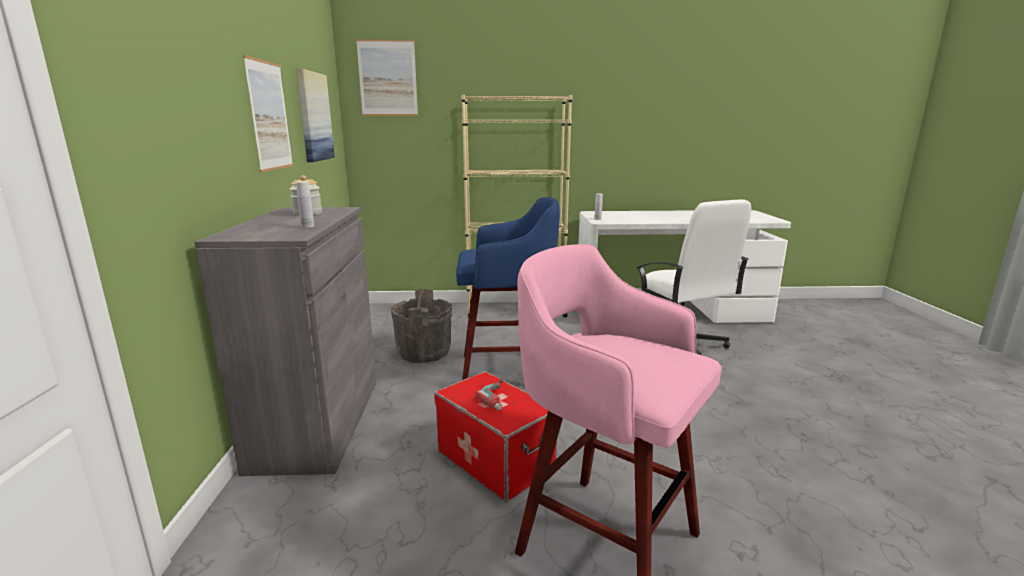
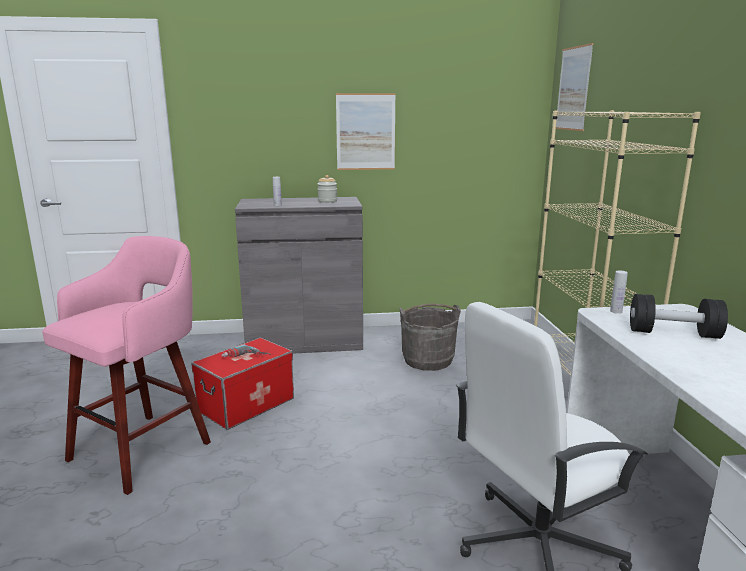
camera: 85 degrees right, 0 degrees up
picture [296,69,335,162] -> none
blue stool [456,197,560,380] -> none
none -> black dumbbell [630,294,728,339]

